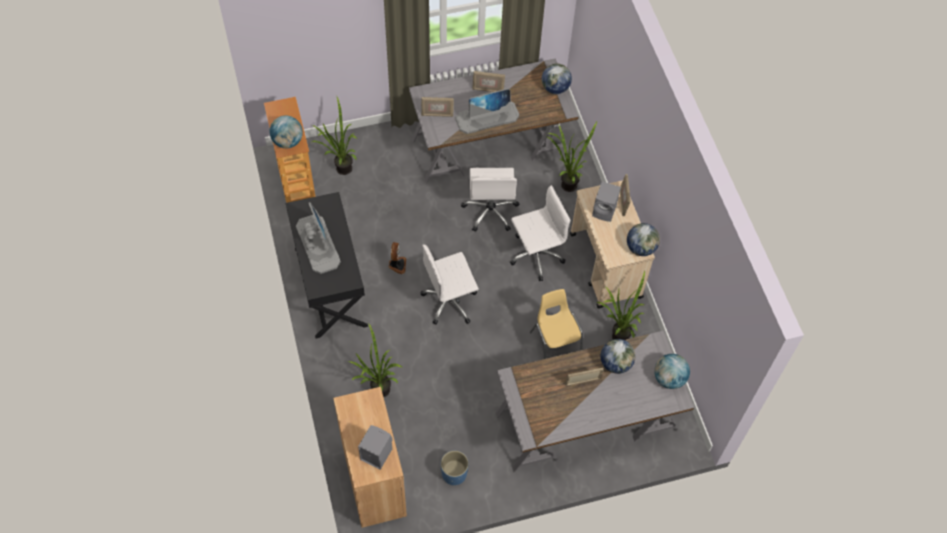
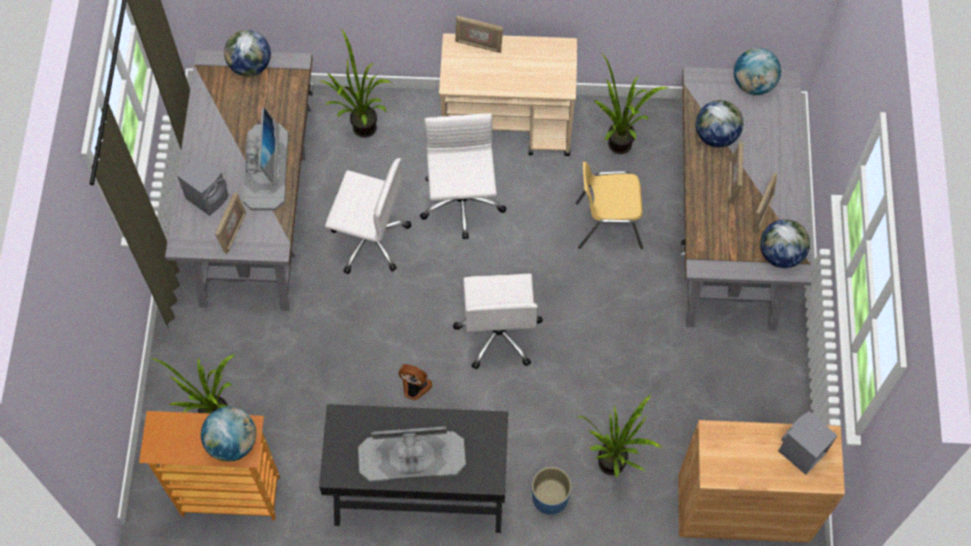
camera: 70 degrees left, 5 degrees up
blue planter [441,451,469,485] -> blue planter moved to [532,467,572,515]
picture frame [472,71,505,92] -> picture frame moved to [753,173,777,234]
grey speaker [592,181,621,222] -> grey speaker moved to [177,155,229,216]
globe [627,223,660,256] -> globe moved to [760,219,810,268]

